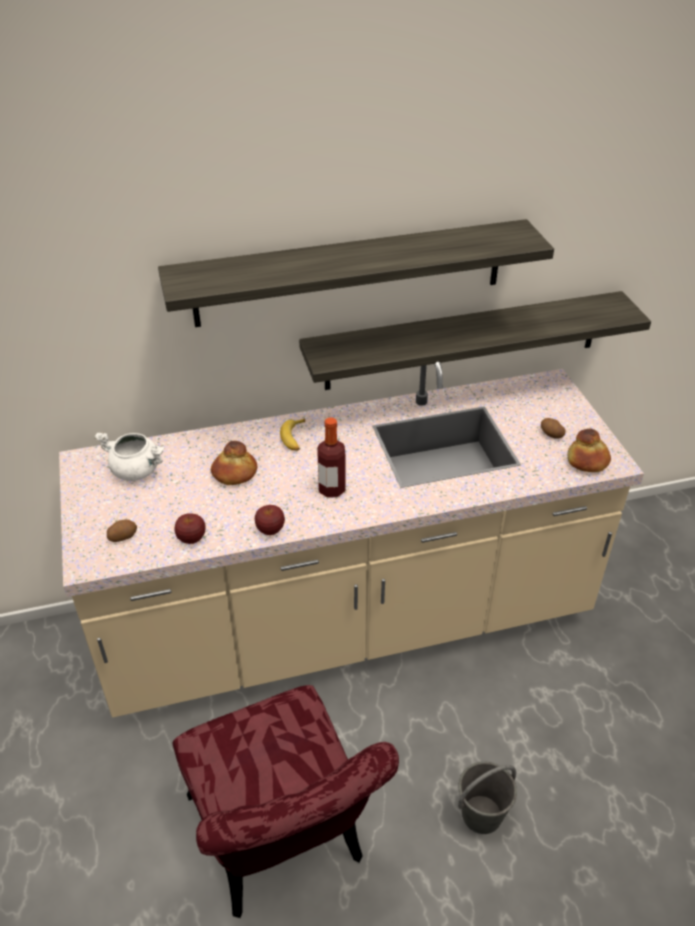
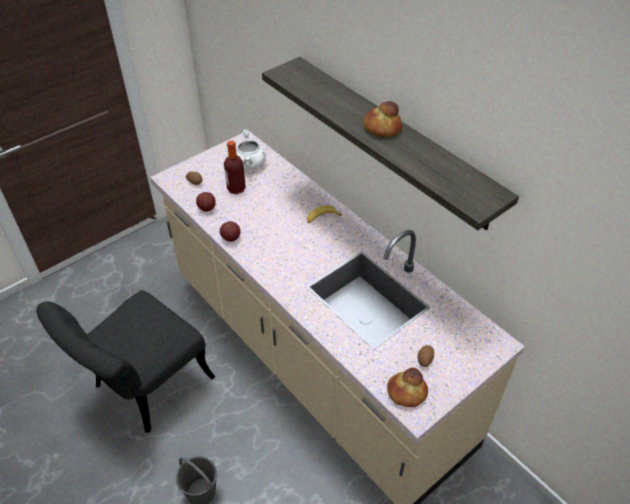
camera: 65 degrees right, 5 degrees up
red chair [172,685,399,918] -> black chair [36,290,215,432]
bread [211,441,257,485] -> bread moved to [364,101,402,137]
shelf [299,291,651,390] -> none
bottle [317,417,345,498] -> bottle moved to [224,140,246,194]

